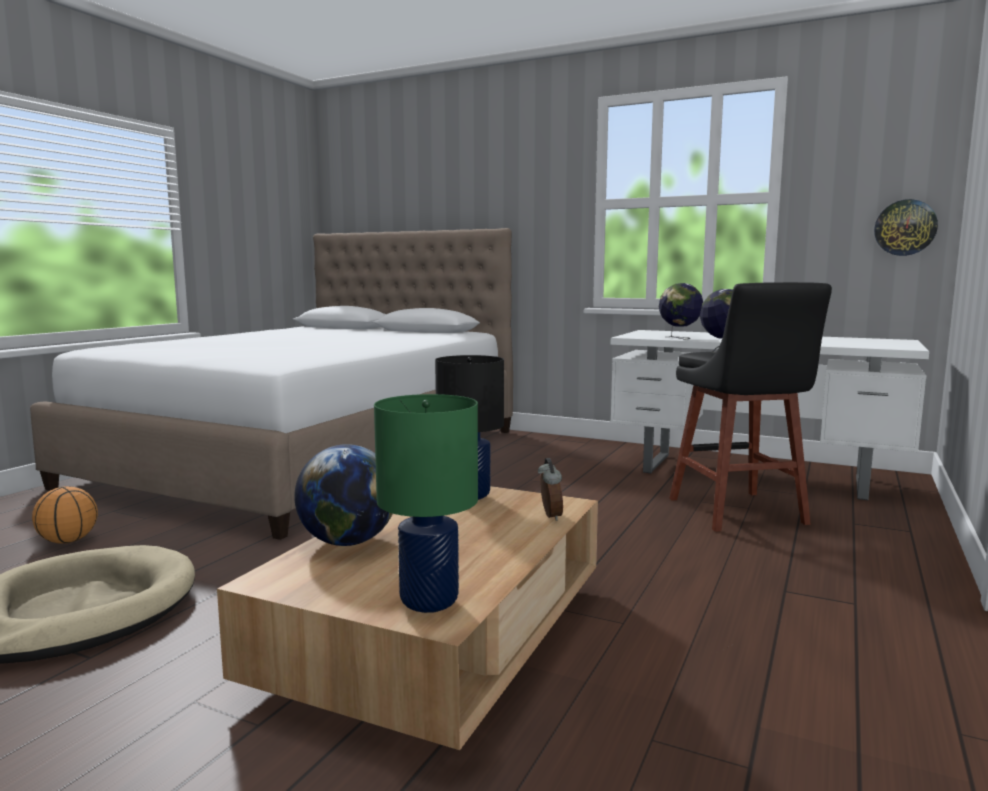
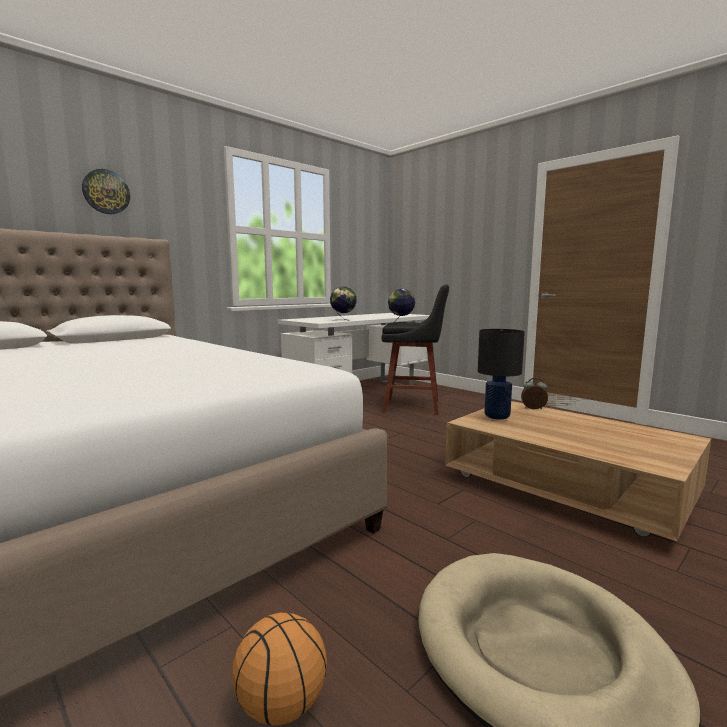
camera: 70 degrees left, 0 degrees up
globe [294,444,393,546] -> none
green table lamp [374,394,478,613] -> none
wall clock [874,199,938,256] -> wall clock moved to [82,169,130,214]

